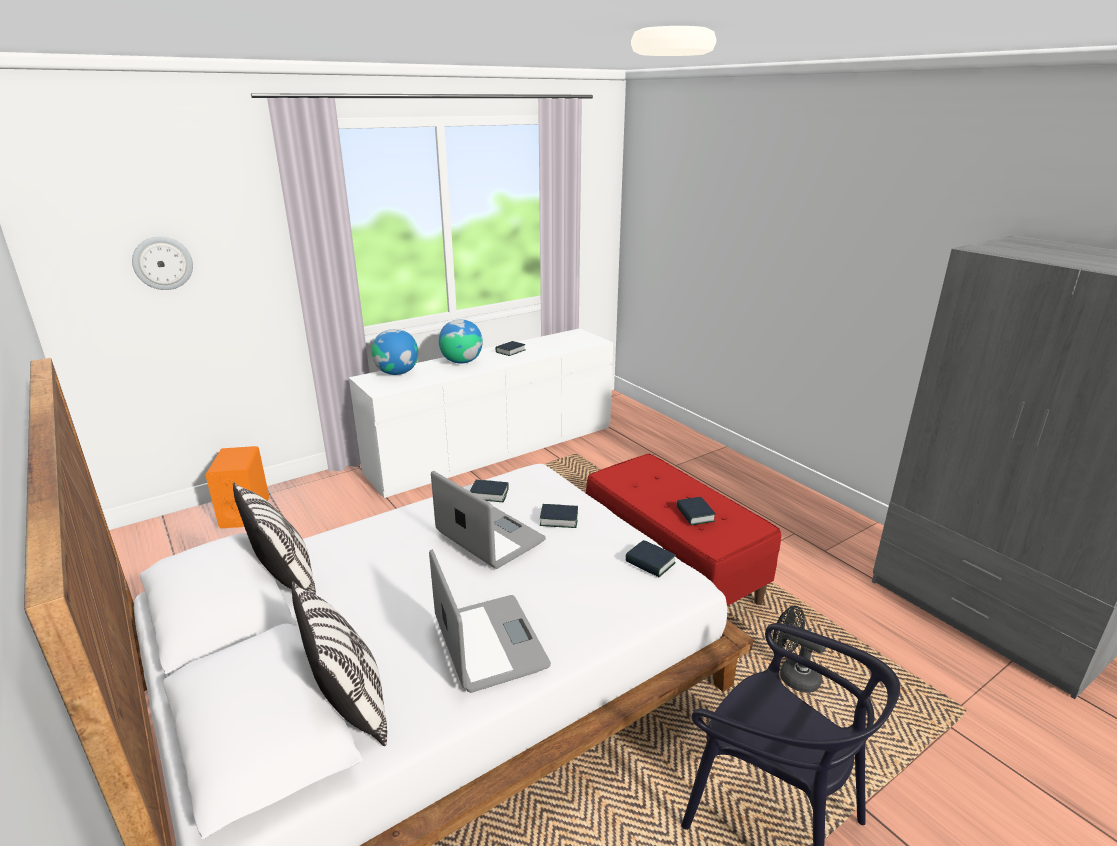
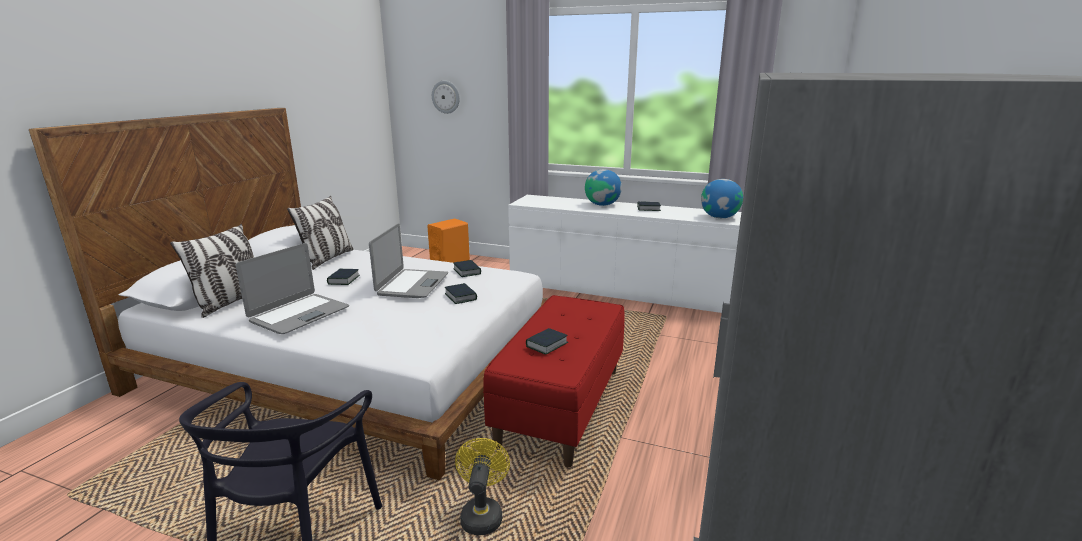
camera: 55 degrees right, 5 degrees down
globe [372,329,418,375] -> globe moved to [701,179,743,218]
book [625,540,676,577] -> book moved to [327,269,360,285]
black fan [773,605,826,693] -> yellow fan [455,438,510,535]

